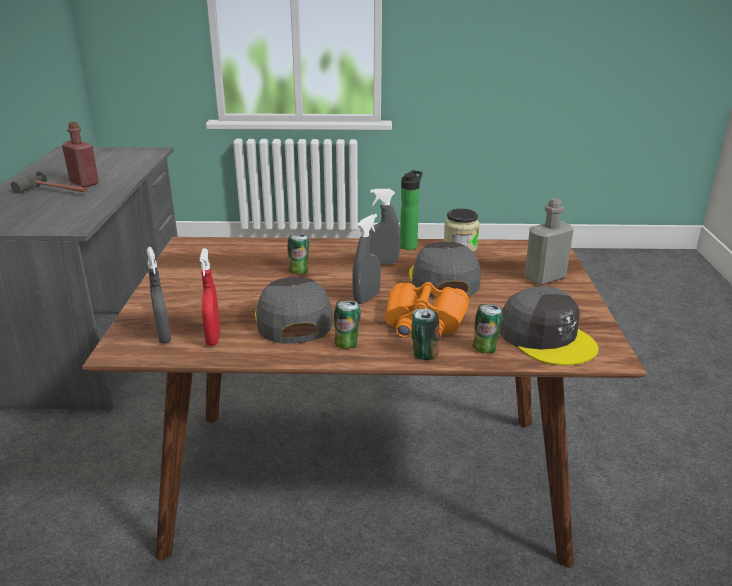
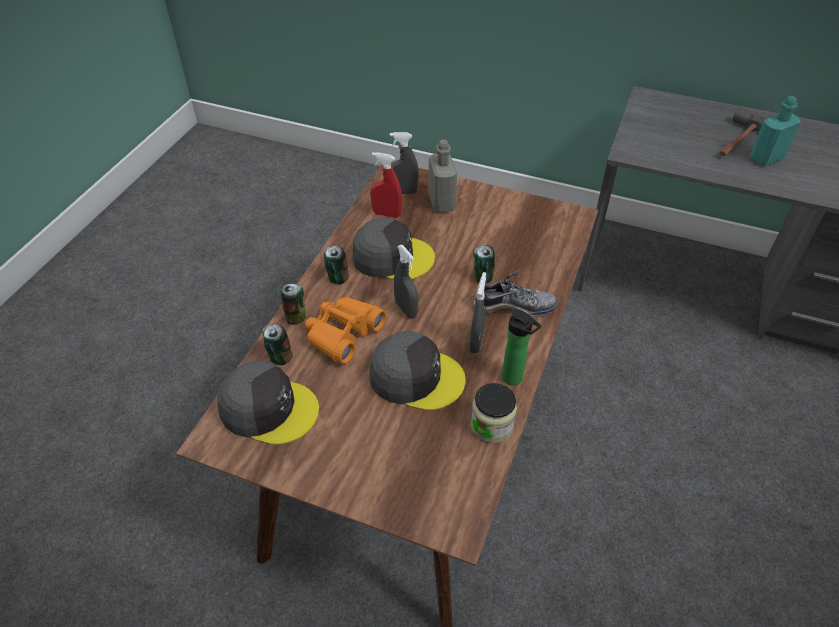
camera: 110 degrees right, 20 degrees up
red bottle [62,122,99,187] -> turquoise bottle [750,96,801,166]
grey cap [499,286,599,365] -> grey cap turned 150 degrees counterclockwise [217,360,319,445]
grey bottle [525,198,574,285] -> grey bottle moved to [429,140,457,213]
none -> shoe [474,271,558,317]

